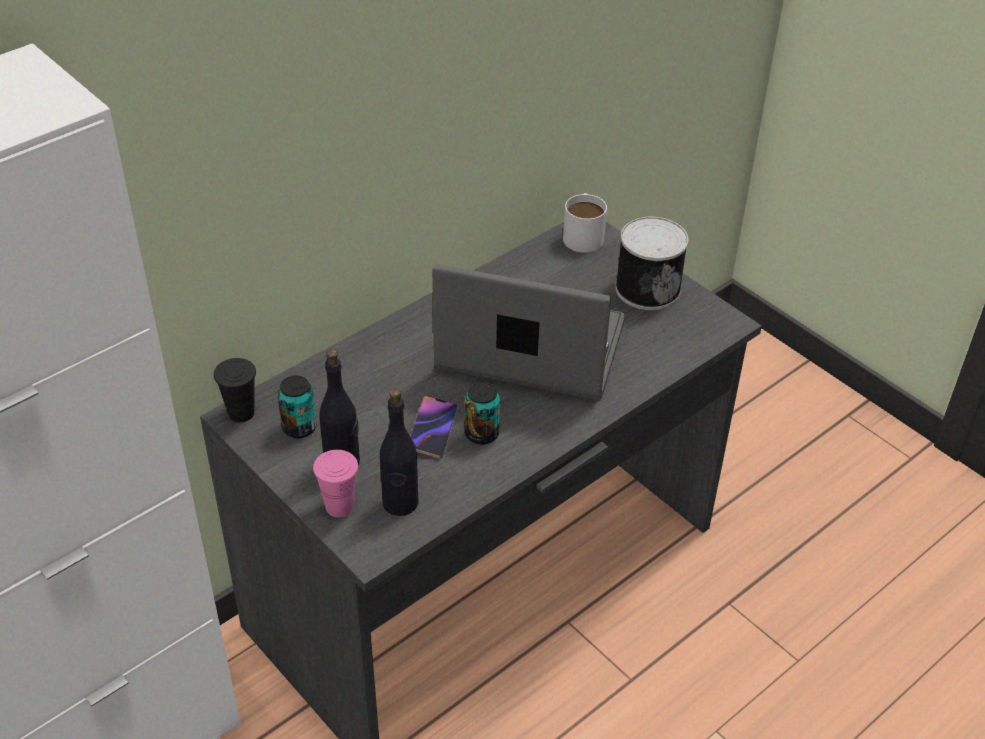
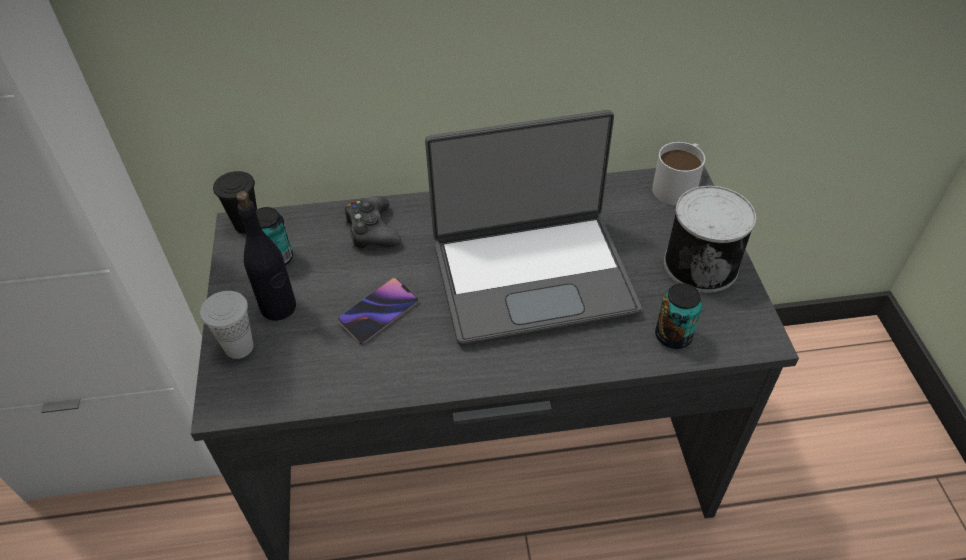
camera: 35 degrees right, 5 degrees up
pink cup [313,450,358,518] -> white cup [200,291,254,359]
black bottle [380,388,419,516] -> none
laptop [432,264,625,400] -> laptop turned 120 degrees clockwise [425,110,642,346]
can [464,382,500,445] -> can moved to [655,283,703,349]
none -> black game controller [344,196,401,249]

